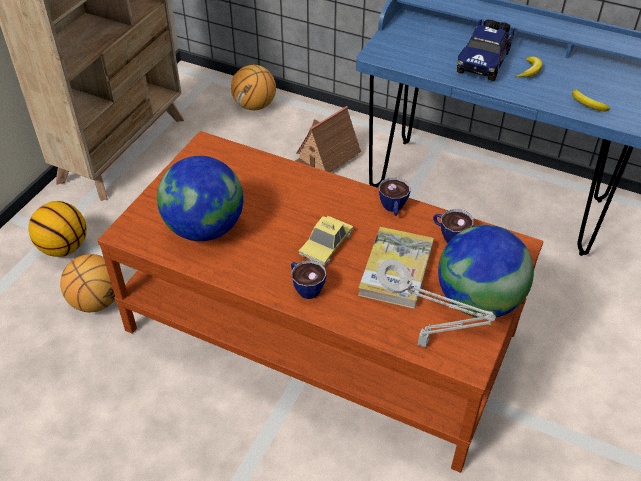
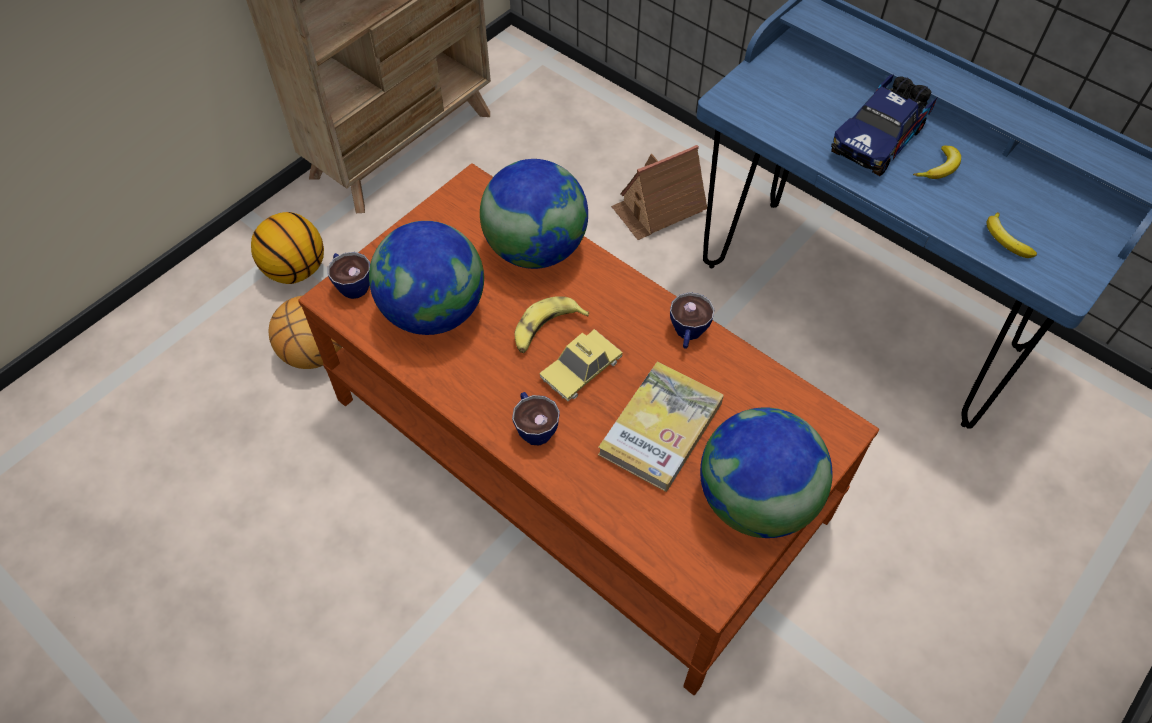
camera: 15 degrees right, 10 degrees up
basketball [231,65,276,110] -> none
grey table lamp [376,259,496,348] -> none
cup [433,209,474,243] -> cup moved to [328,252,370,299]
none -> globe [480,159,588,269]
none -> banana [514,296,589,353]

